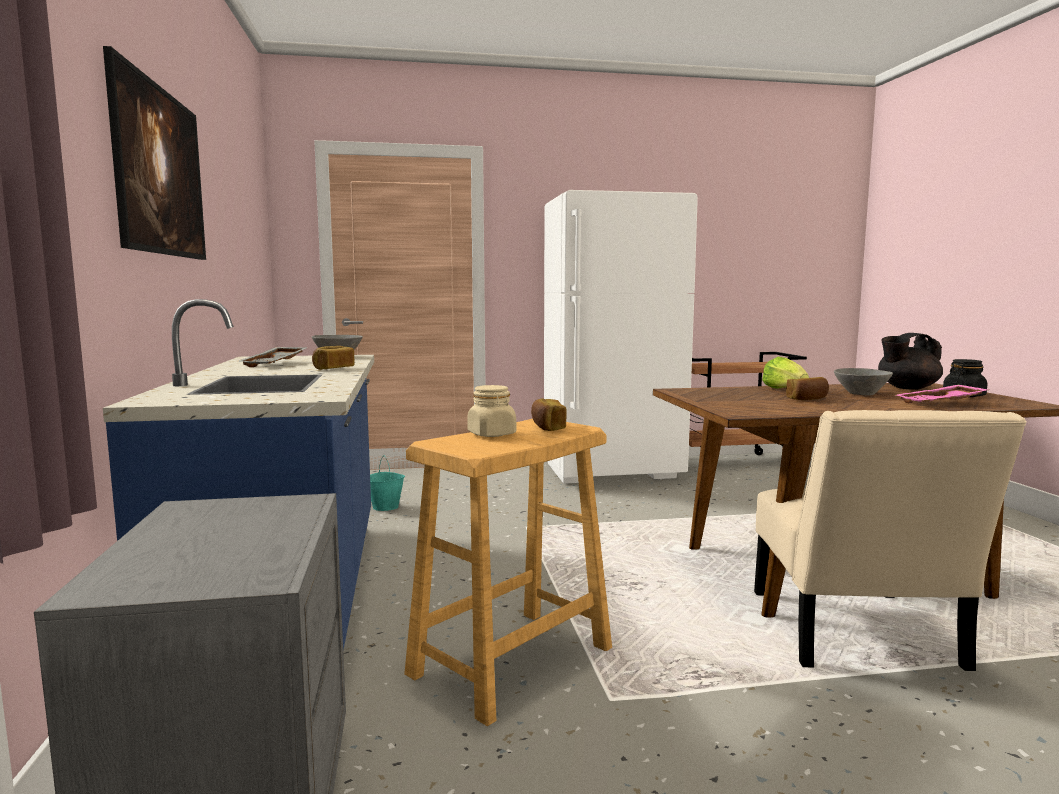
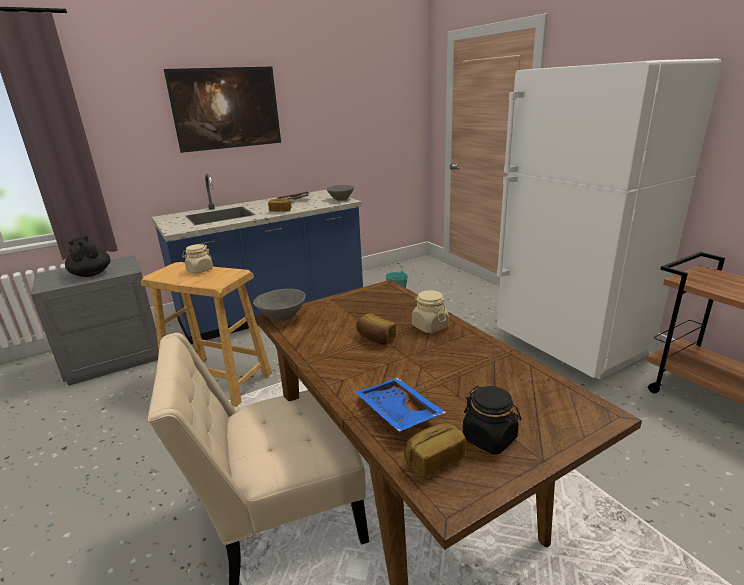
camera: 70 degrees right, 15 degrees up
bread [531,398,567,431] -> bread moved to [404,423,466,478]
lettuce [762,357,809,389] -> beige jar [412,290,449,333]
grey bowl [834,368,893,396] -> grey bowl moved to [253,289,306,322]
black teapot [878,333,943,390] -> black teapot moved to [65,236,111,277]
pink tray [896,385,989,403] -> blue tray [355,378,446,432]

